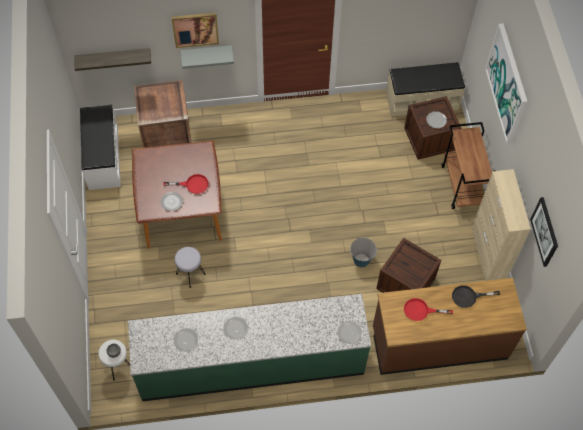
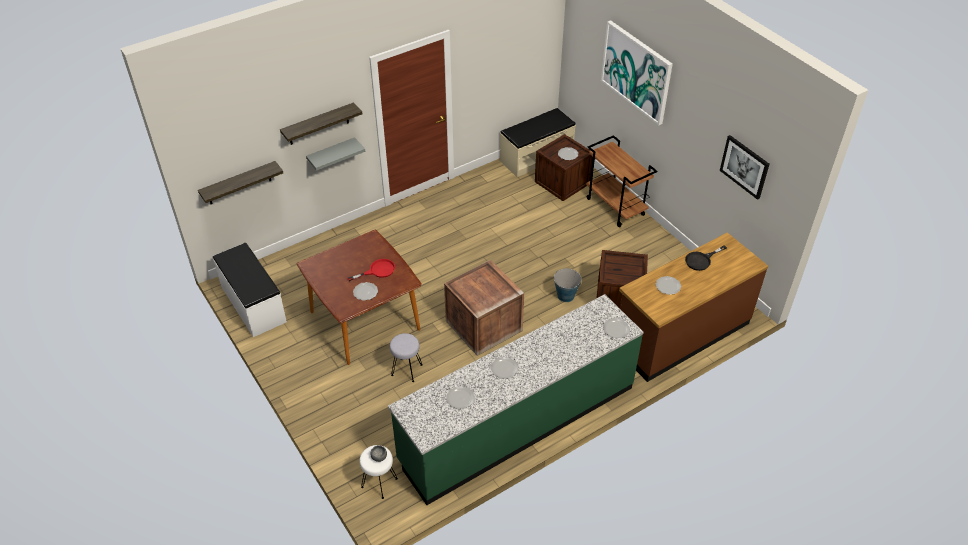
camera: 25 degrees left, 15 degrees down
crate [134,80,192,148] -> crate moved to [444,260,524,356]
picture [171,13,219,48] -> shelf [280,102,363,145]
red frying pan [404,298,453,321] -> plate [656,276,681,295]
beige cabinet [472,169,531,281] -> none

